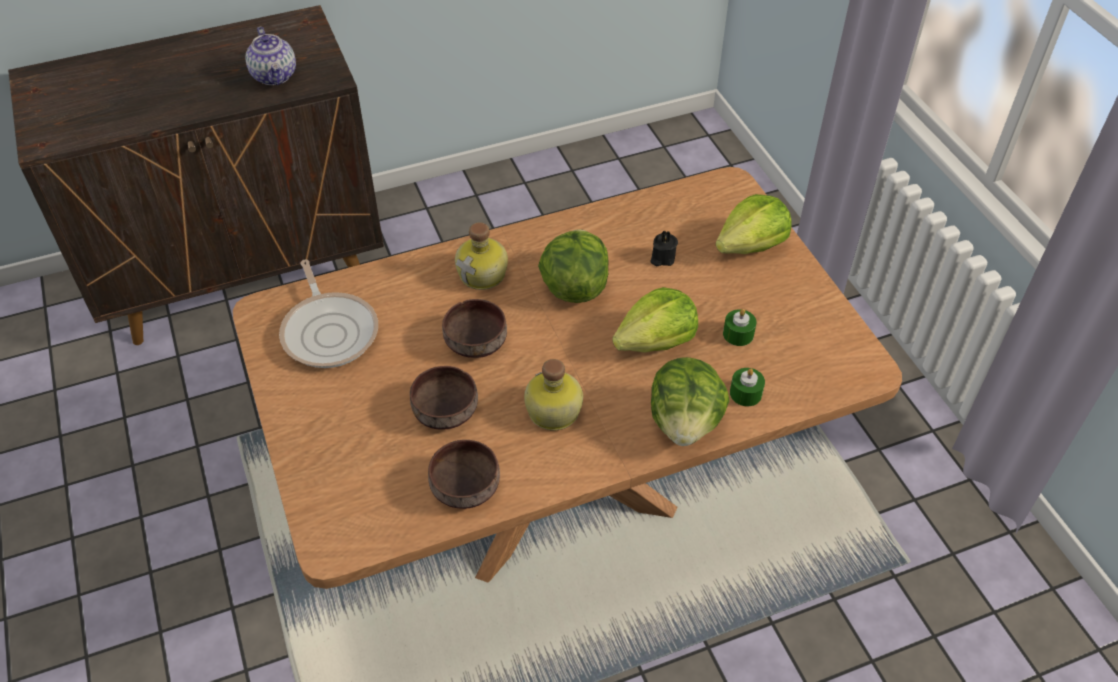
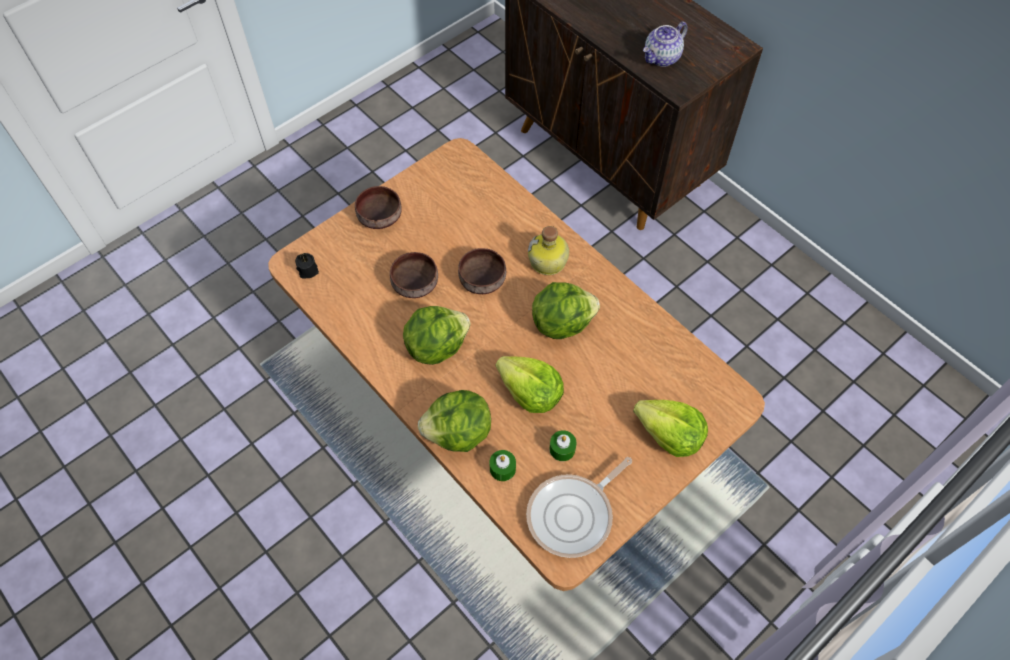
camera: 70 degrees right, 10 degrees up
frying pan [279,260,378,368] -> frying pan moved to [526,457,632,558]
brown bowl [428,440,500,509] -> brown bowl moved to [355,186,402,229]
bottle [524,359,583,431] -> lettuce [403,306,471,365]
black candle [650,230,678,266] -> black candle moved to [295,253,319,279]

